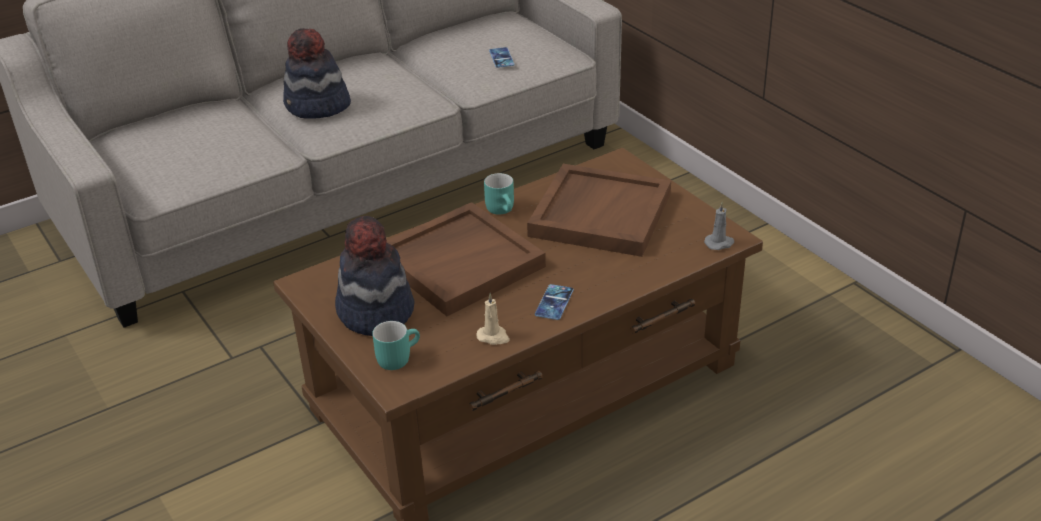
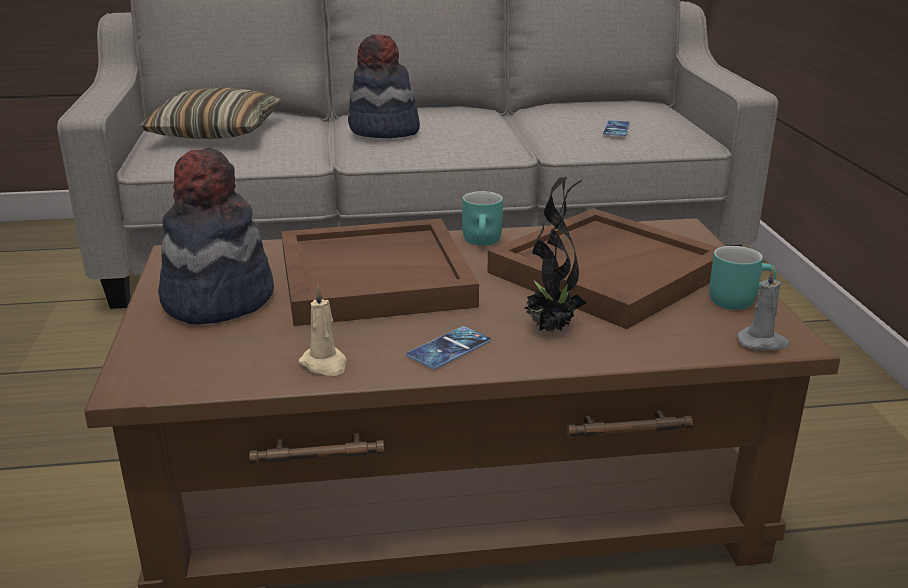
camera: 25 degrees right, 10 degrees down
turquoise mug [372,321,420,370] -> turquoise mug moved to [710,246,777,310]
none -> pillow [140,88,282,139]
none -> potted plant [525,176,586,333]

